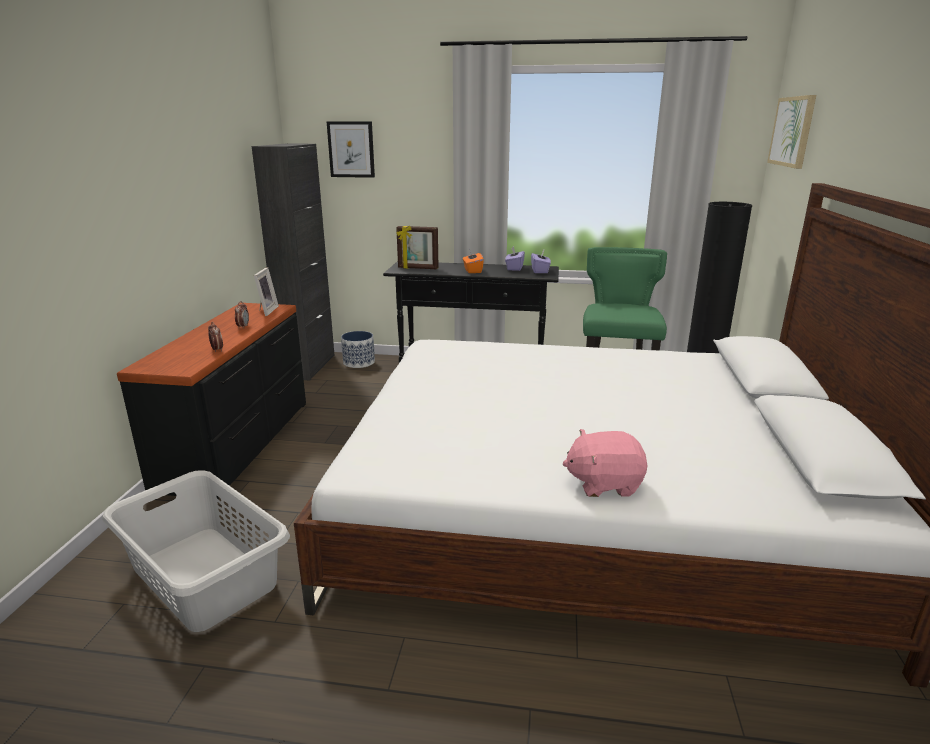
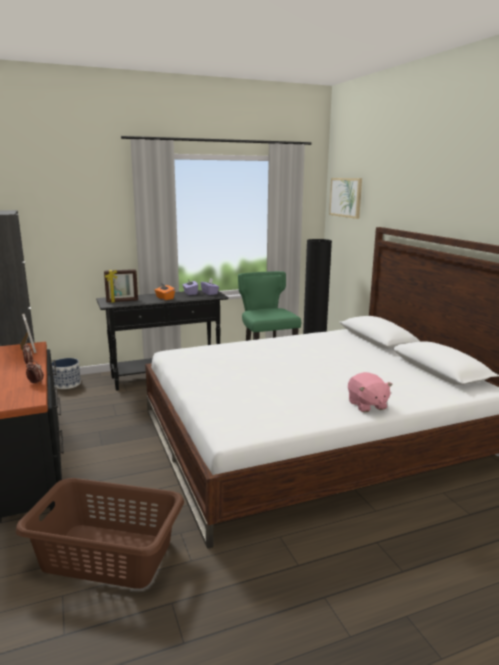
camera: 30 degrees left, 5 degrees down
grey laundry basket [102,470,290,632] -> brown laundry basket [16,478,184,589]
picture [327,121,375,178] -> none
pink plush toy [563,429,647,497] -> pink plush toy turned 75 degrees counterclockwise [348,372,393,412]

